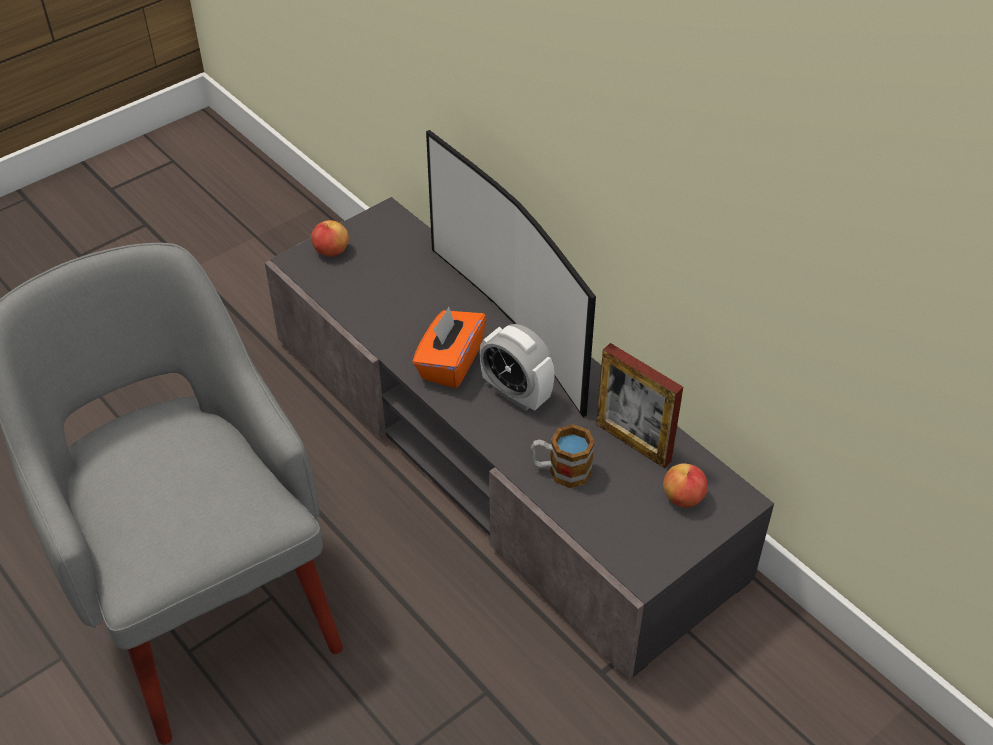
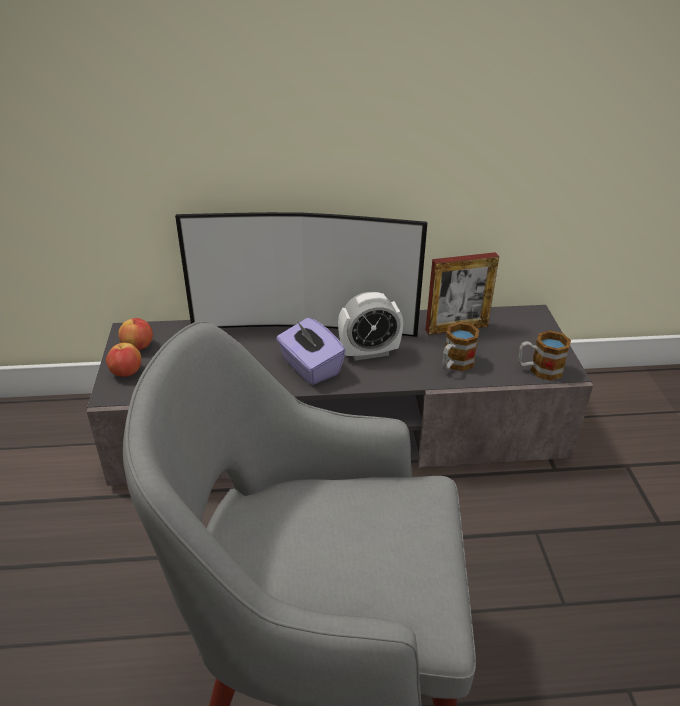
camera: 55 degrees left, 10 degrees down
orange tissue box [413,307,486,389] -> purple tissue box [276,317,346,385]
apple [663,463,708,508] -> apple moved to [119,318,153,350]
none -> mug [518,330,571,381]

